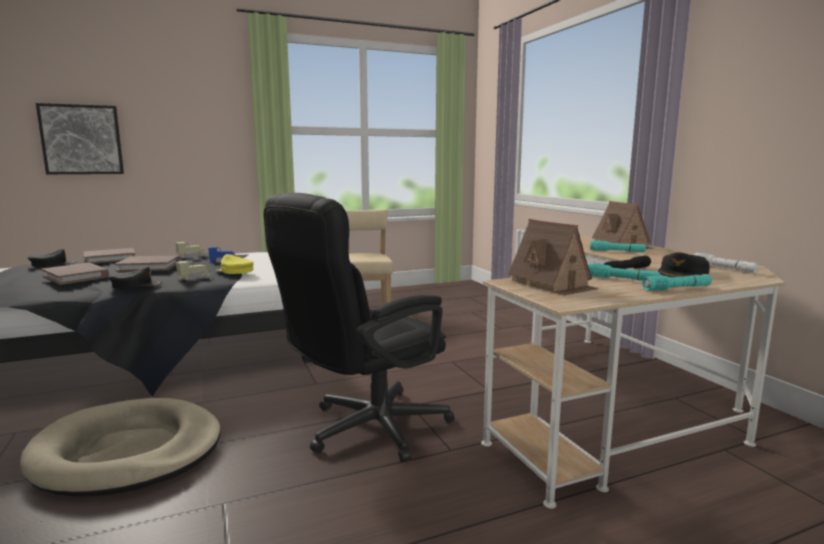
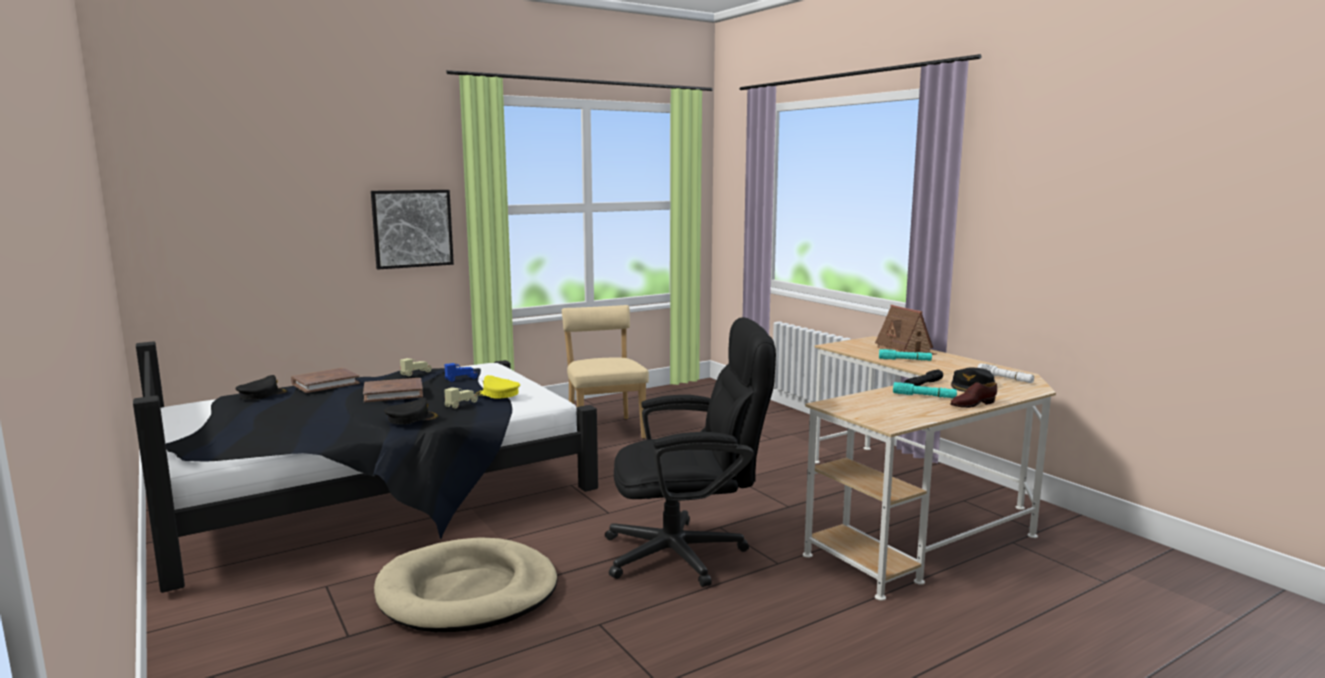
camera: 10 degrees left, 0 degrees up
picture [36,103,124,174] -> picture moved to [371,190,454,269]
brown book [42,263,109,285] -> none
black office chair [264,193,455,462] -> black office chair turned 135 degrees counterclockwise [605,317,776,587]
toy house [508,219,599,295] -> none
turquoise flashlight [642,275,712,291] -> brown shoe [950,382,997,408]

